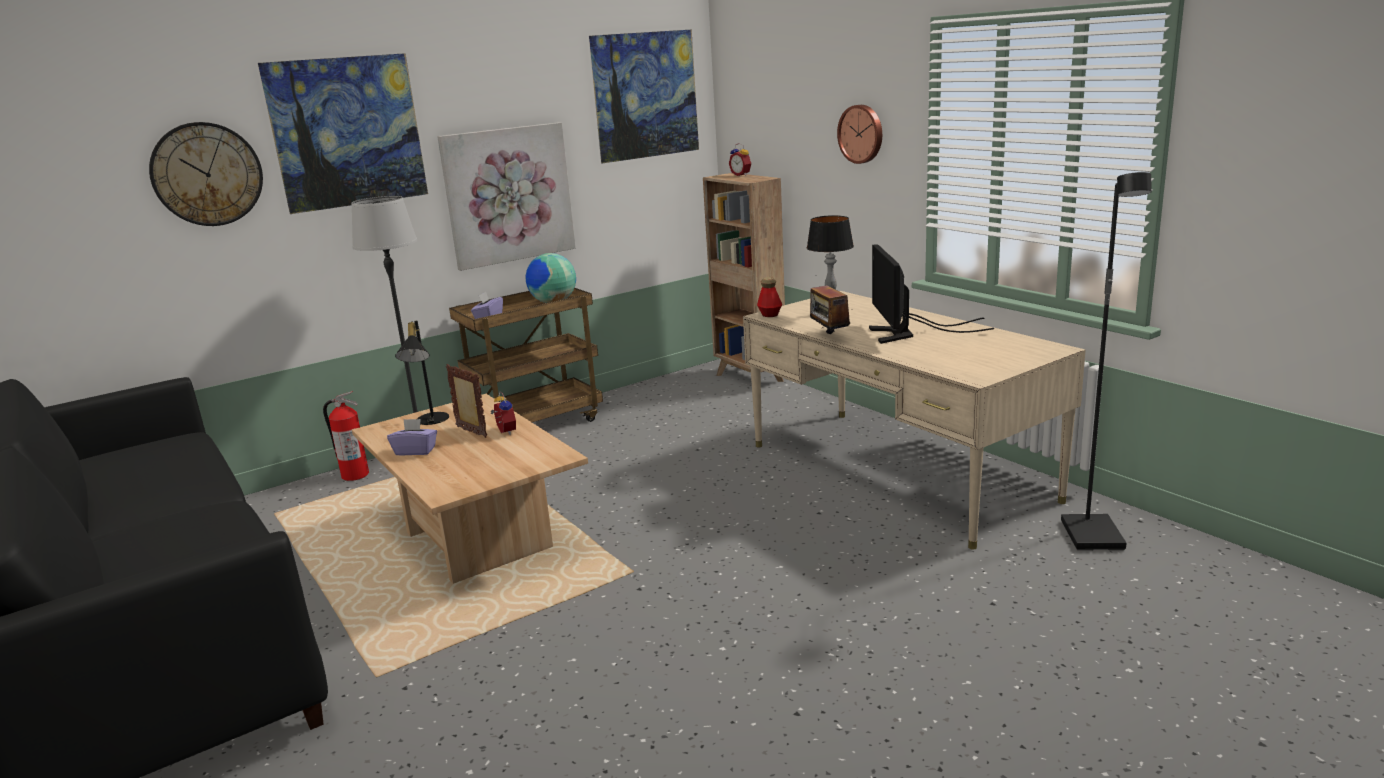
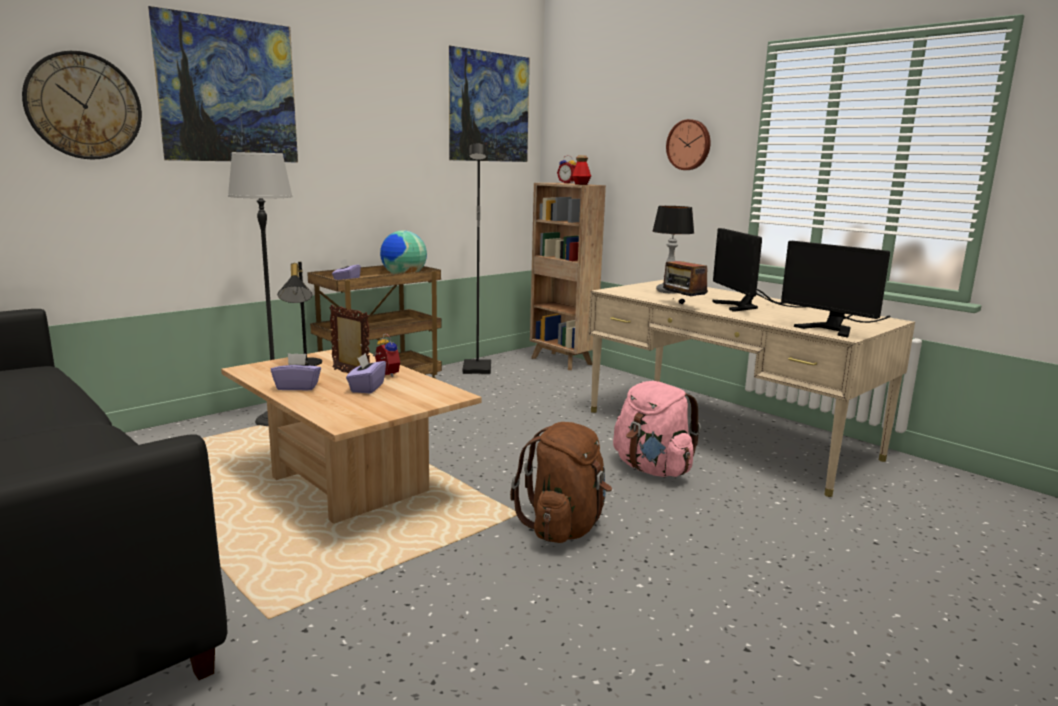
camera: 10 degrees left, 5 degrees down
fire extinguisher [323,391,369,481] -> none
picture [437,122,576,271] -> none
bottle [757,277,782,317] -> bottle moved to [572,155,591,185]
black floor lamp [1061,172,1152,550] -> black floor lamp moved to [462,144,491,374]
none -> purple tissue box [346,353,386,394]
none -> brown backpack [510,422,612,543]
none -> pink backpack [613,381,701,477]
none -> monitor [781,241,891,338]

